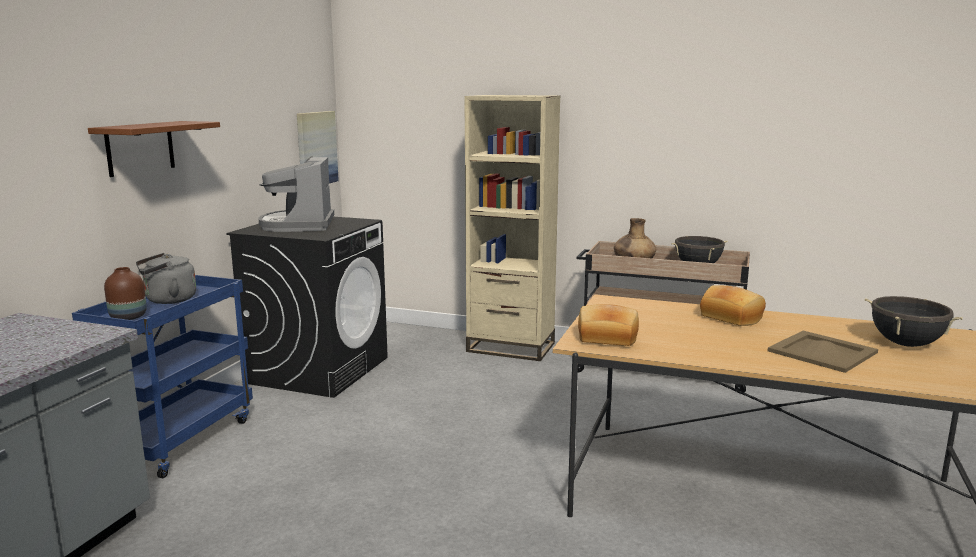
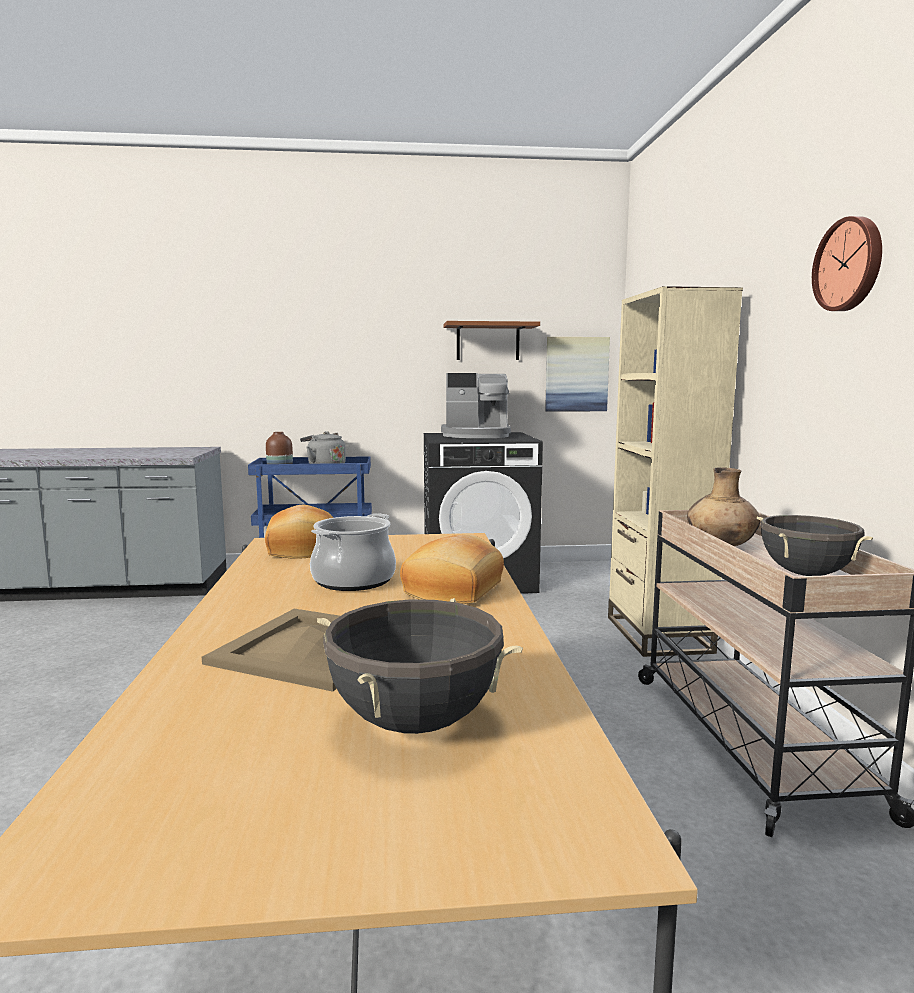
camera: 65 degrees right, 5 degrees down
brown shelf [88,121,220,177] -> brown shelf moved to [444,321,540,360]
coffee machine [258,156,334,232] -> coffee machine turned 150 degrees counterclockwise [441,373,511,438]
none -> cooking pot [310,513,396,591]
none -> wall clock [812,216,882,311]

